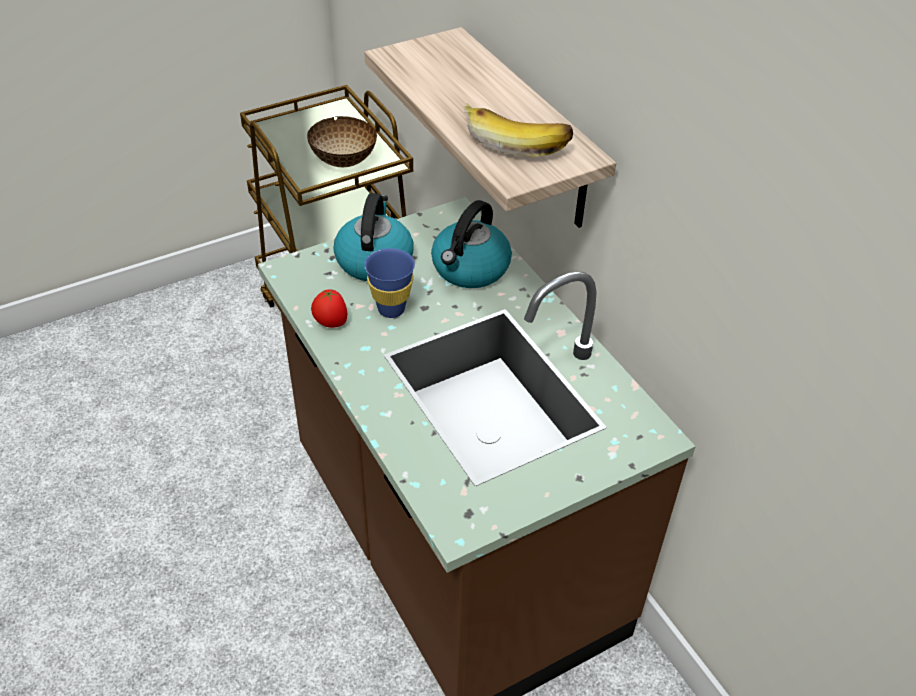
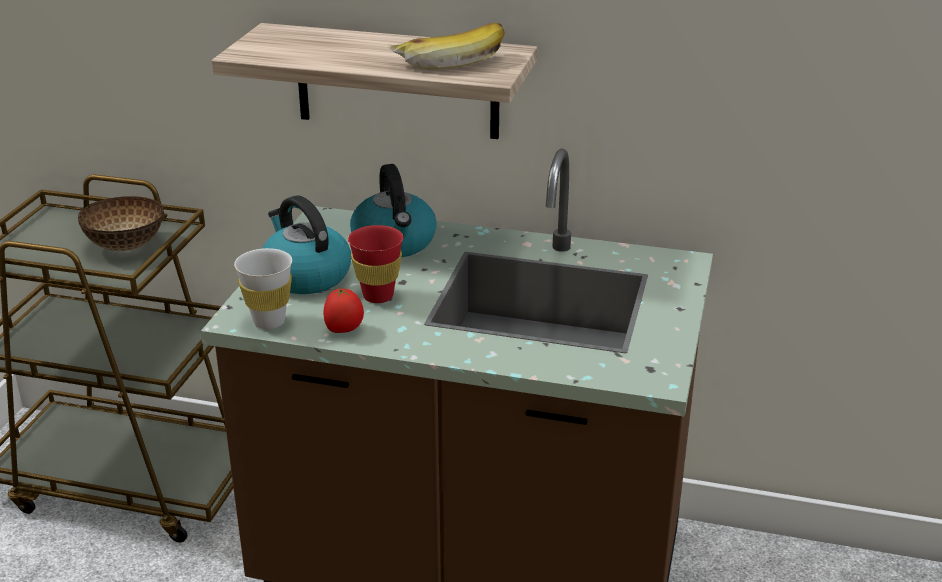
camera: 45 degrees left, 15 degrees down
blue cup [365,248,415,318] -> red cup [348,225,403,303]
none -> white cup [234,248,292,329]

